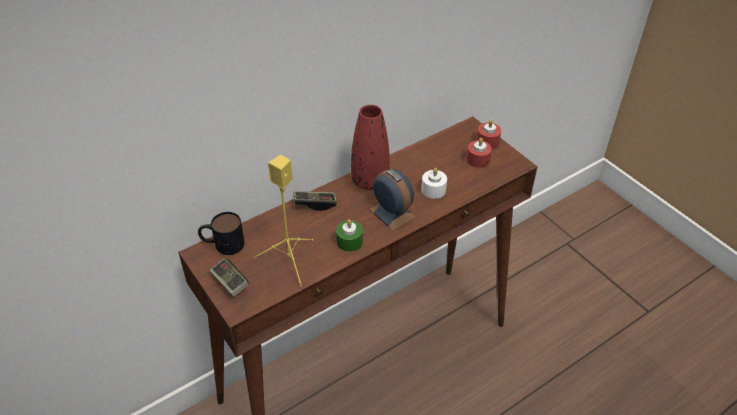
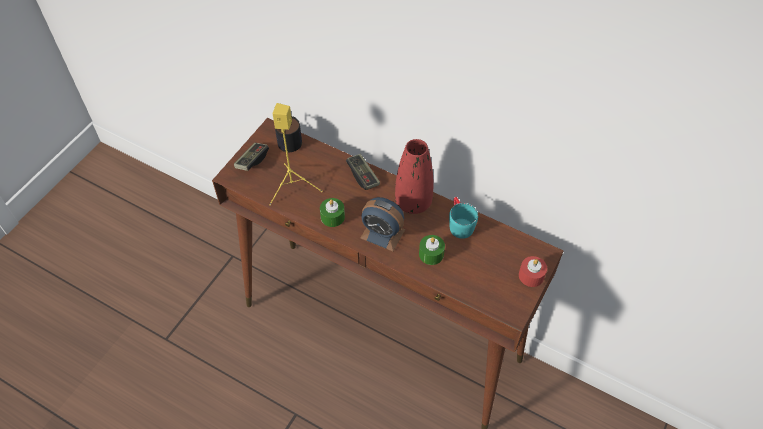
camera: 65 degrees right, 10 degrees up
alarm clock [369,169,416,231] -> alarm clock turned 90 degrees clockwise [360,197,405,252]
white candle [421,168,447,199] -> green candle [419,235,445,265]
red candle [466,138,492,168] -> none
none -> turquoise mug [449,197,478,239]

